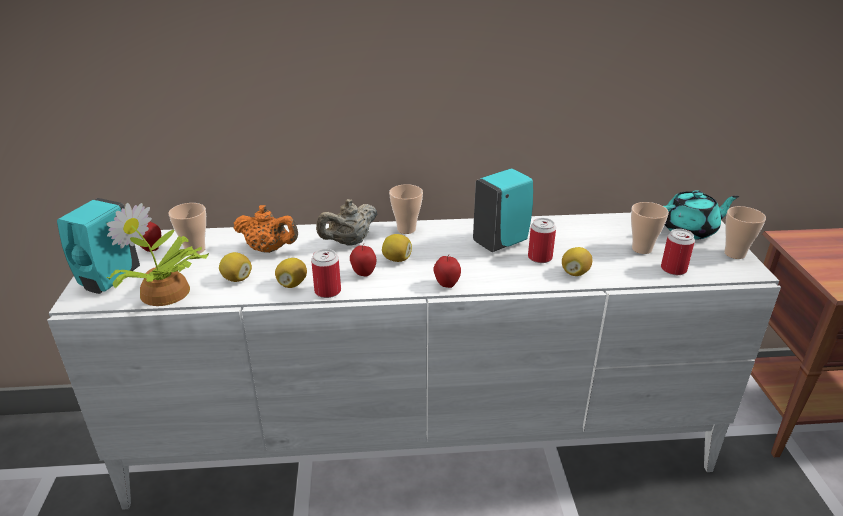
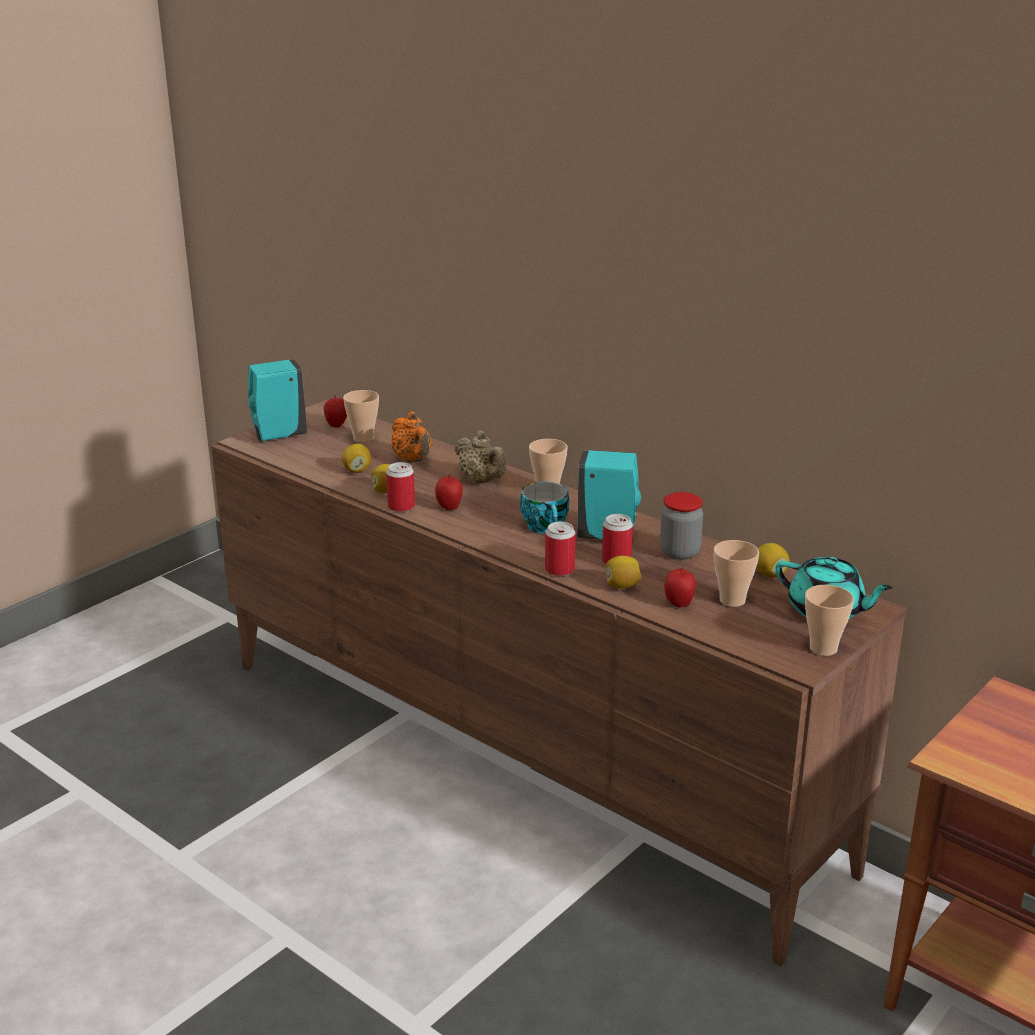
camera: 45 degrees right, 5 degrees down
white cabinet [47,213,781,510] -> brown cabinet [211,400,907,966]
potted plant [106,203,209,306] -> none
beige teapot [316,199,377,246] -> beige teapot turned 135 degrees counterclockwise [454,431,506,483]
lemon [382,234,412,262] -> lemon moved to [756,543,790,577]
apple [433,254,461,288] -> apple moved to [665,567,696,608]
can [661,229,695,275] -> can moved to [545,522,575,576]
none -> cup [520,482,569,534]
none -> jar [660,492,703,560]

